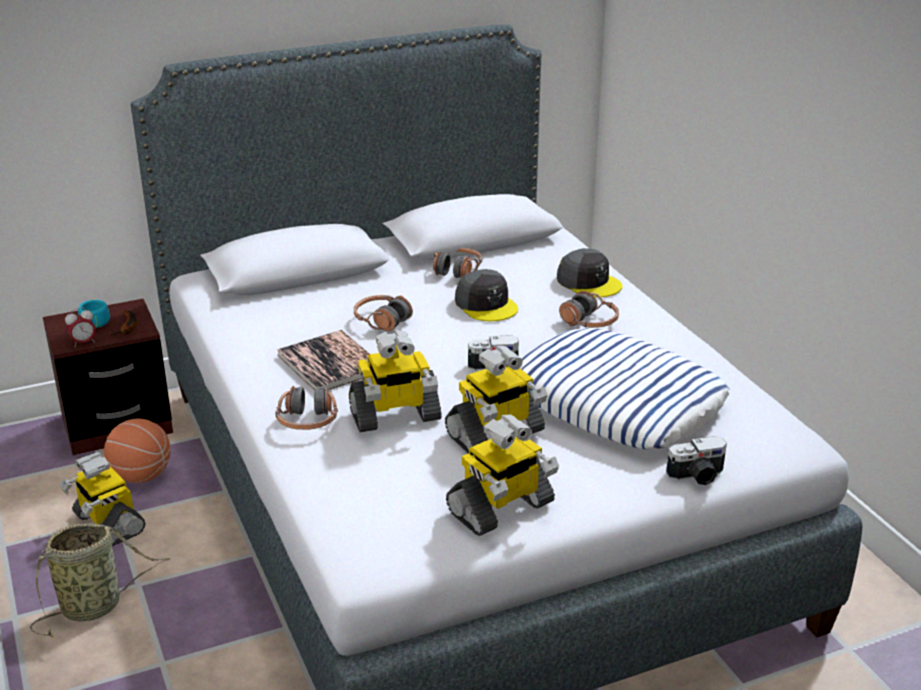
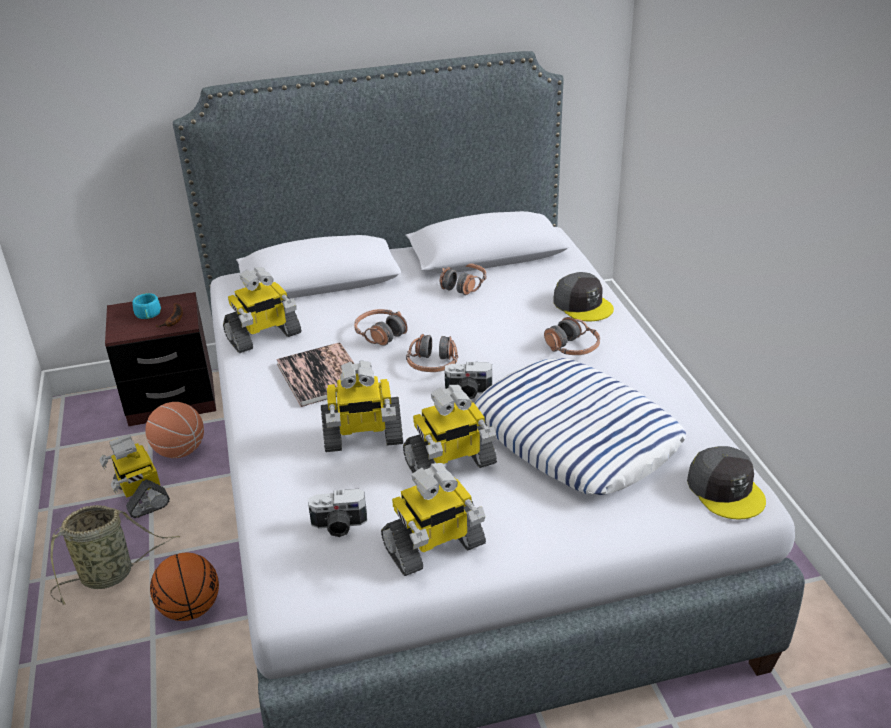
camera: 10 degrees right, 5 degrees up
alarm clock [65,308,96,347] -> none
headphones [275,386,338,430] -> headphones moved to [406,334,458,372]
grey cap [455,269,518,321] -> grey cap moved to [687,446,766,519]
camera [666,436,727,485] -> camera moved to [308,489,367,537]
none -> basketball [150,553,219,621]
none -> toy robot [223,267,302,353]

